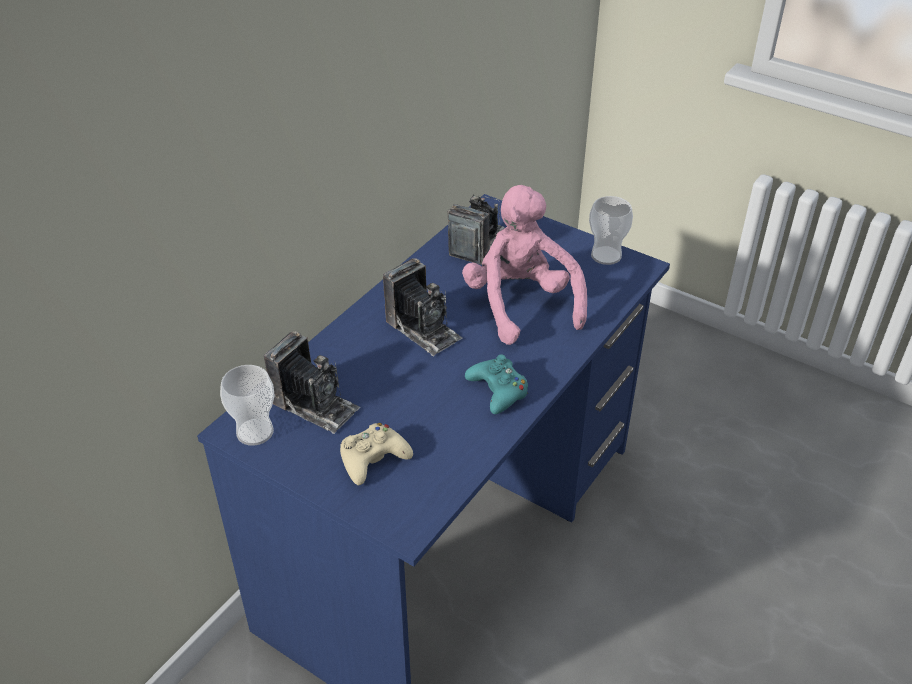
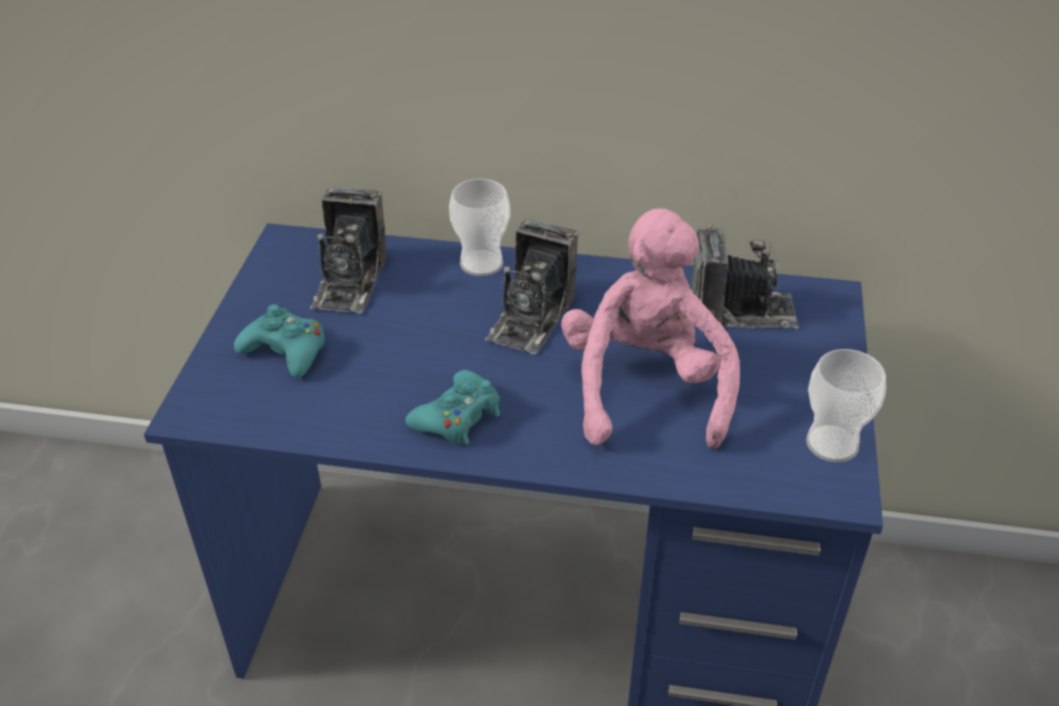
camera: 65 degrees right, 0 degrees up
cup [220,365,275,446] -> cup moved to [449,179,510,276]
beige game controller [340,423,413,485] -> turquoise game controller [234,304,325,378]
pink plush toy [462,185,587,345] -> pink plush toy turned 45 degrees counterclockwise [561,208,740,448]

